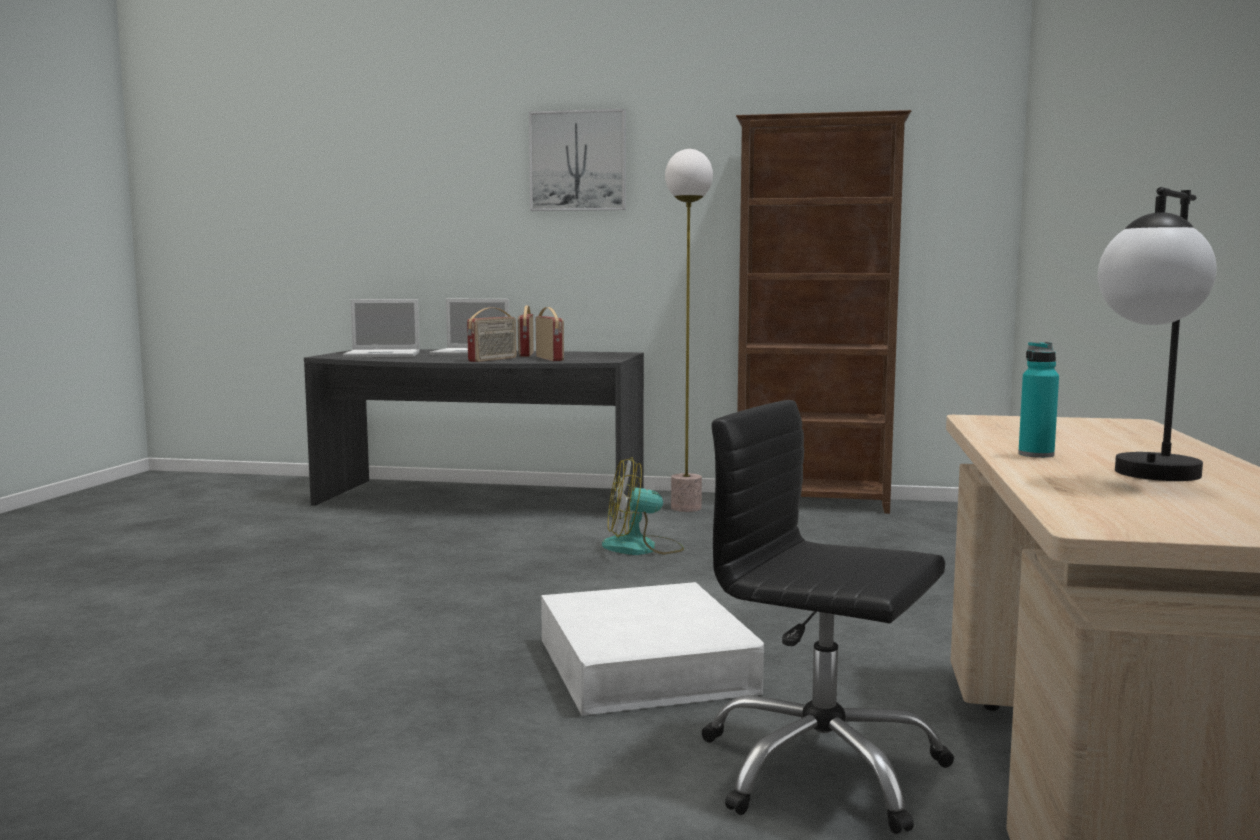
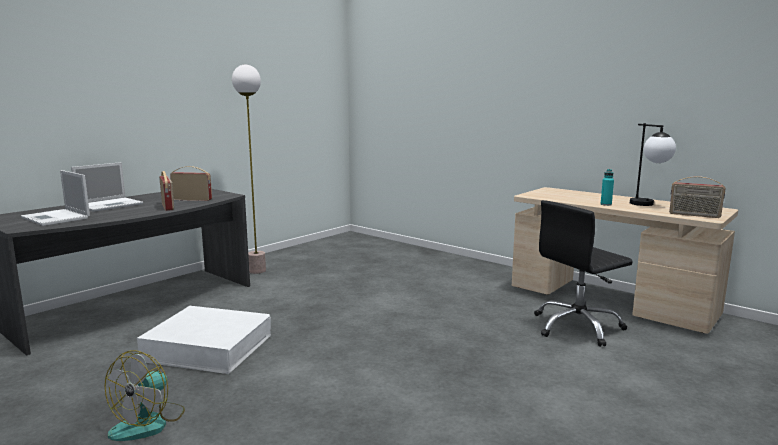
camera: 60 degrees left, 5 degrees up
laptop [343,299,420,357] -> laptop turned 105 degrees clockwise [21,170,90,226]
radio [518,305,534,357] -> radio moved to [669,176,725,218]
picture [529,109,626,211] -> none
white storage box [541,582,764,716] -> white storage box moved to [137,306,271,374]
fan [602,457,684,555] -> fan moved to [105,350,185,441]
brown bookcase [736,110,911,514] -> none

